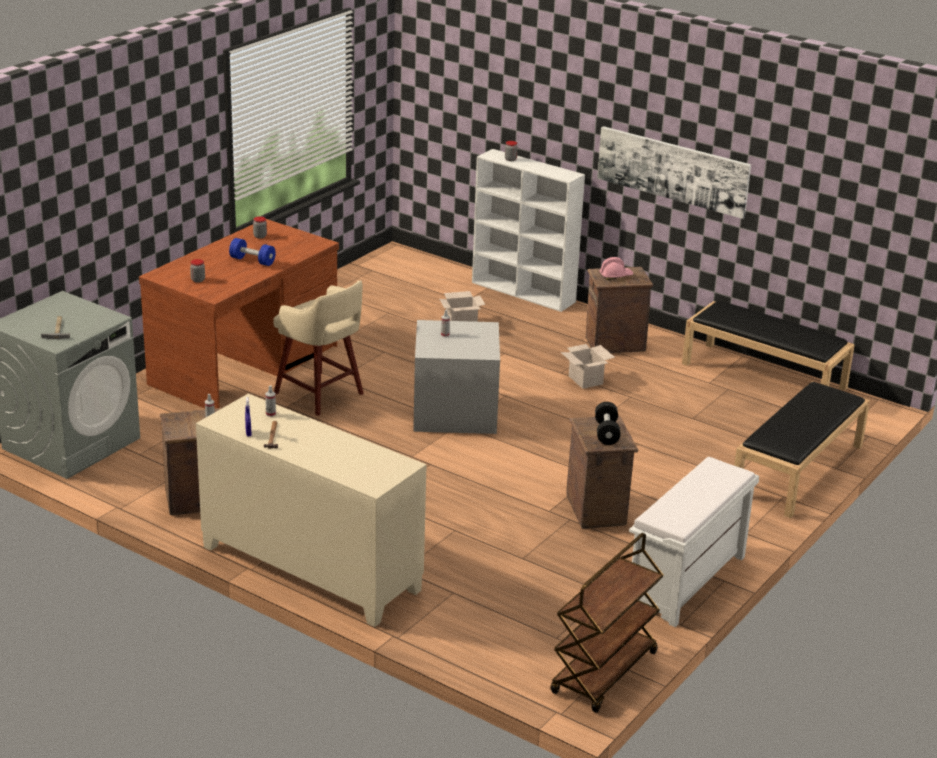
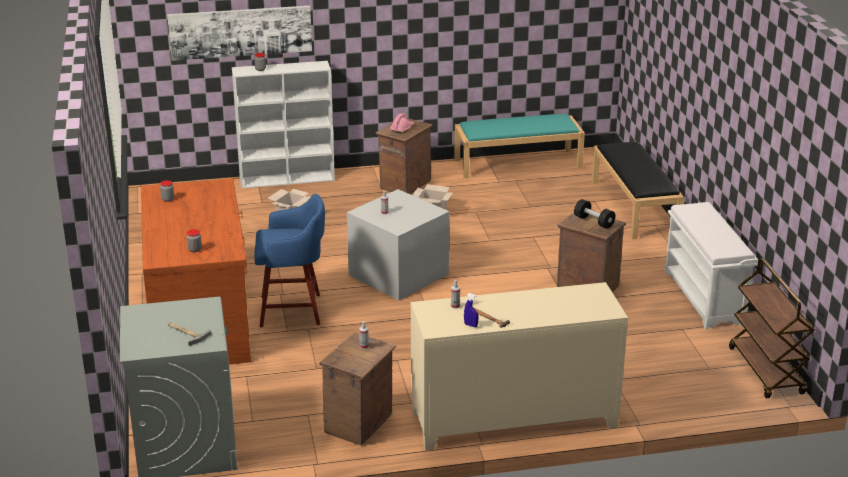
camera: 45 degrees left, 0 degrees up
blue dumbbell [229,238,276,266] -> none
beige stool [273,280,364,416] -> blue stool [254,194,325,327]
picture [597,126,751,219] -> picture moved to [167,6,312,61]
black bench [682,301,855,390] -> turquoise bench [454,114,585,178]

